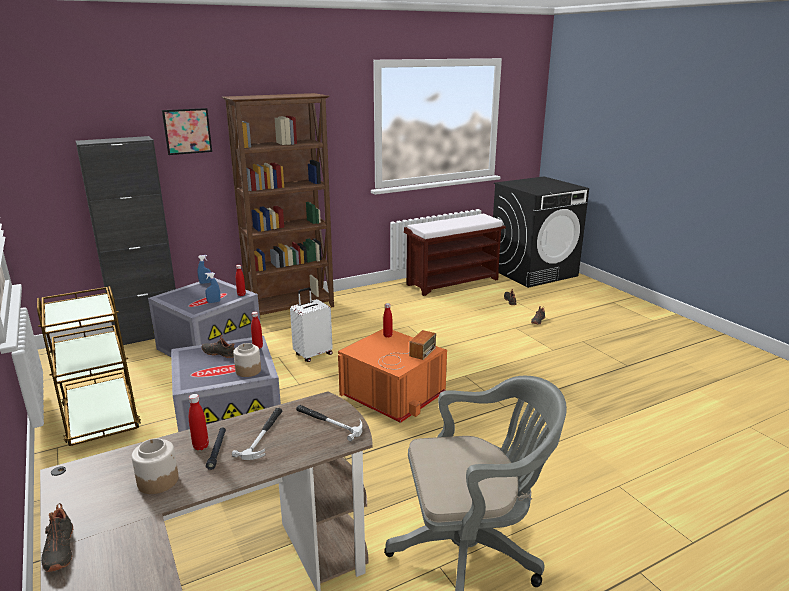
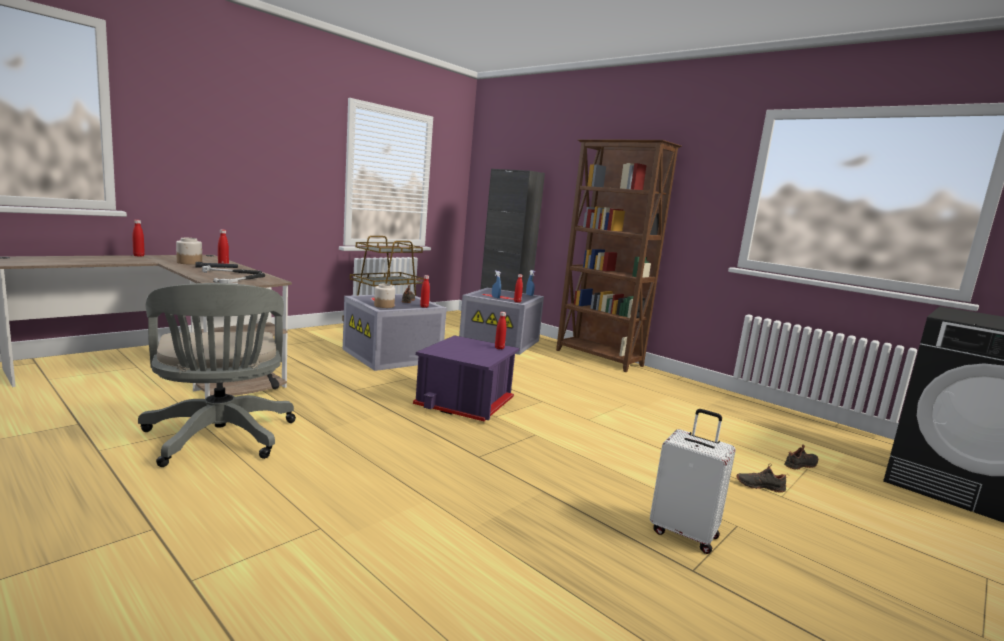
camera: 70 degrees right, 10 degrees down
black shoe [41,503,73,572] -> red bottle [132,220,145,257]
picture [162,108,212,155] -> none
white suitcase [290,287,333,362] -> white suitcase moved to [650,409,736,554]
orange storage box [338,329,447,423] -> purple storage box [413,335,519,421]
radio [378,330,436,370] -> none
brown bench [404,214,506,296] -> none

